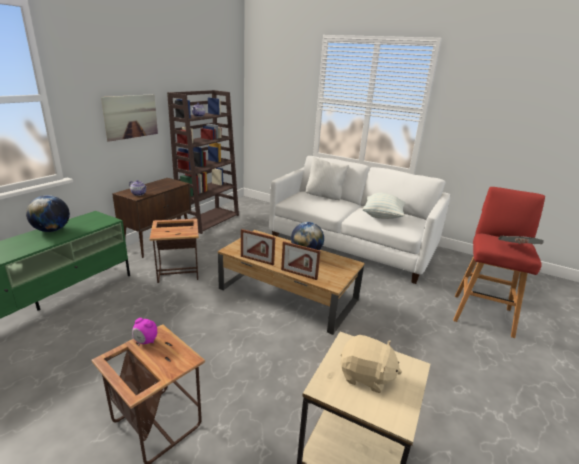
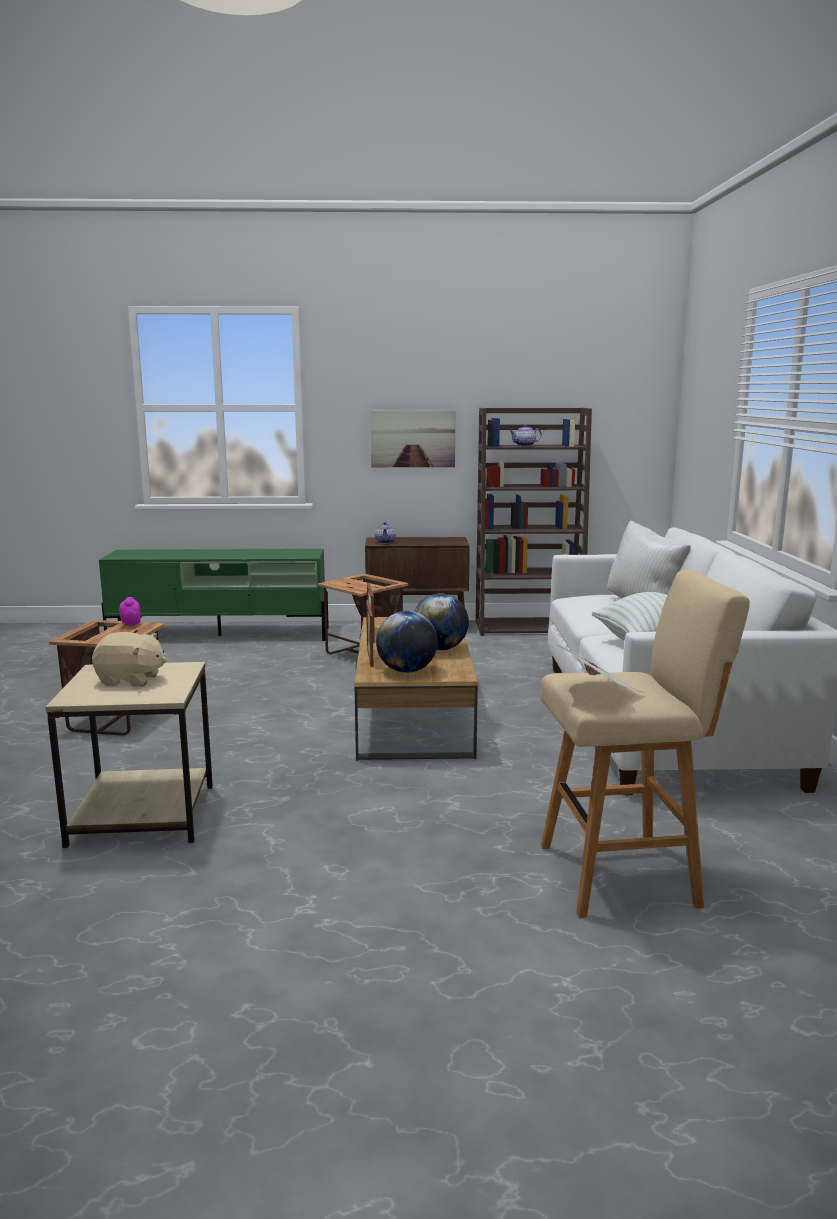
camera: 60 degrees right, 10 degrees down
globe [26,195,70,232] -> globe moved to [376,611,438,673]
beige plush toy [341,335,402,393] -> beige plush toy turned 75 degrees counterclockwise [92,632,167,687]
red stool [453,187,545,338] -> beige stool [540,570,750,918]

